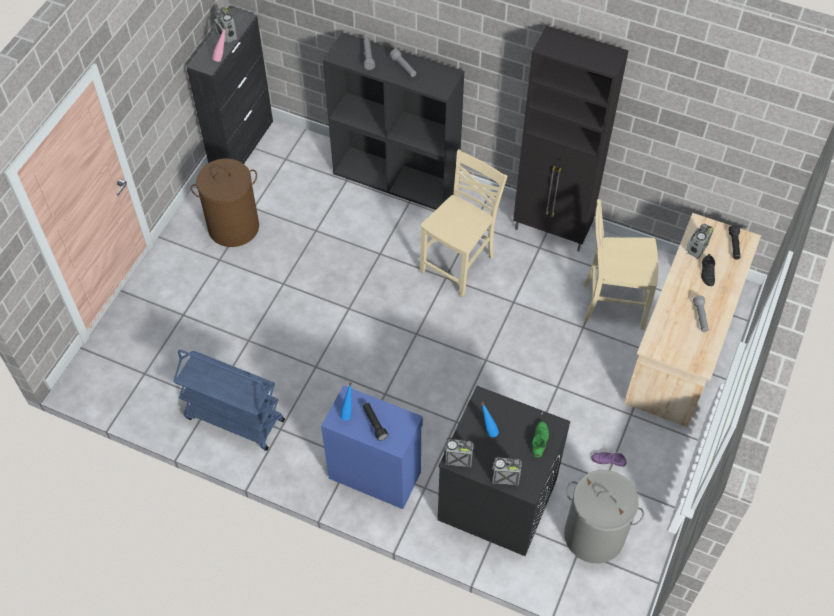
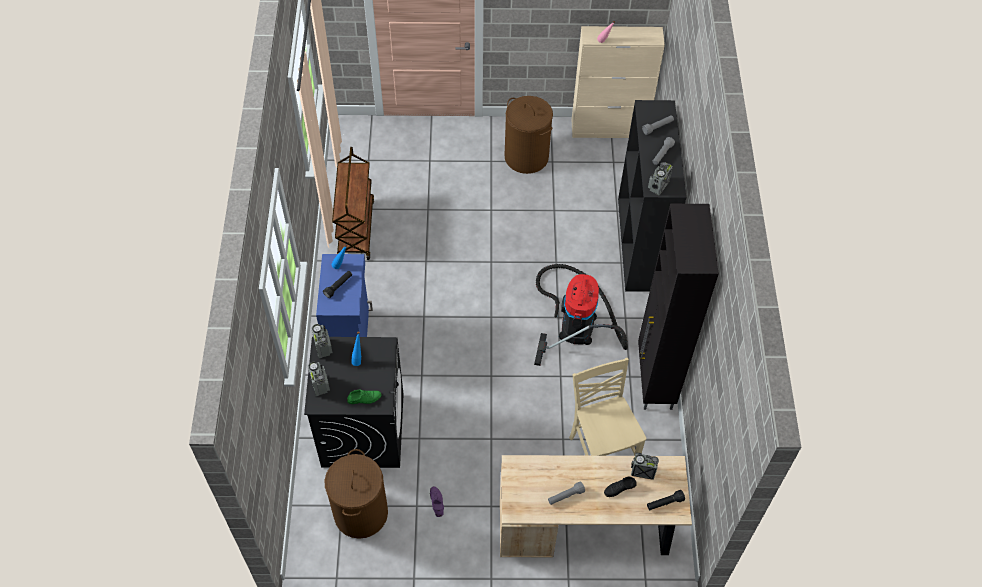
camera: 65 degrees right, 0 degrees up
blue cart [173,349,285,451] -> brown cart [332,147,374,260]
black cabinet [186,8,273,164] -> beige cabinet [572,26,665,138]
radio [213,7,237,43] -> radio moved to [648,162,673,195]
beige chair [420,149,508,297] -> vacuum cleaner [534,264,628,366]
grey laundry basket [564,470,644,564] -> brown laundry basket [325,449,388,539]

